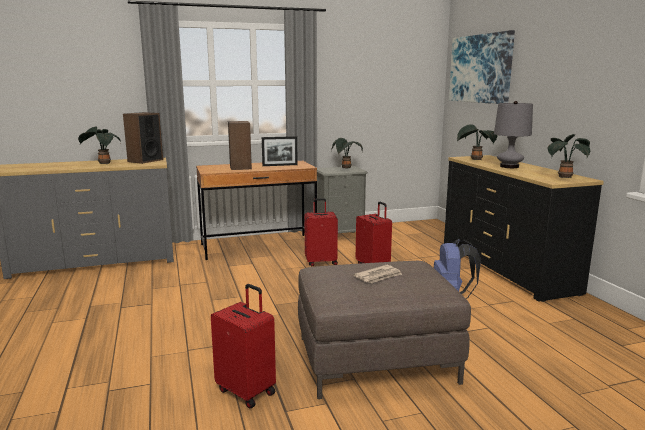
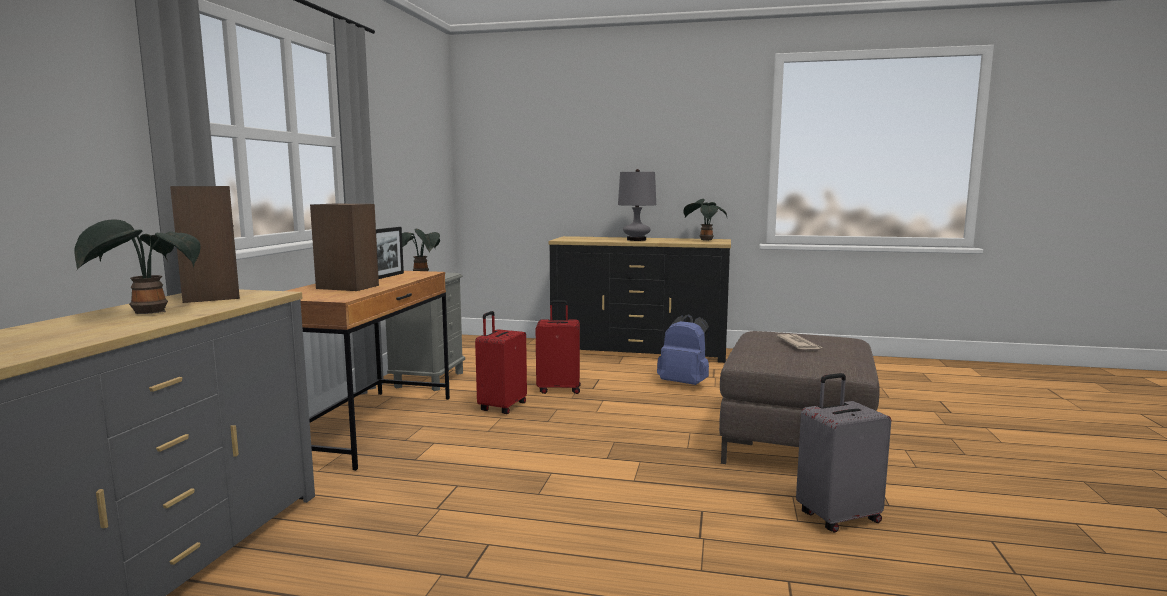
camera: 60 degrees left, 5 degrees down
red suitcase [211,284,276,409] -> grey suitcase [796,373,891,533]
picture [449,30,515,104] -> none
potted plant [457,124,498,160] -> none

